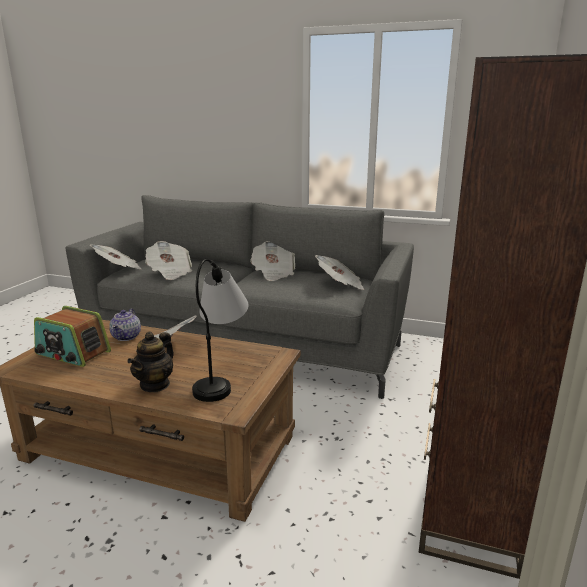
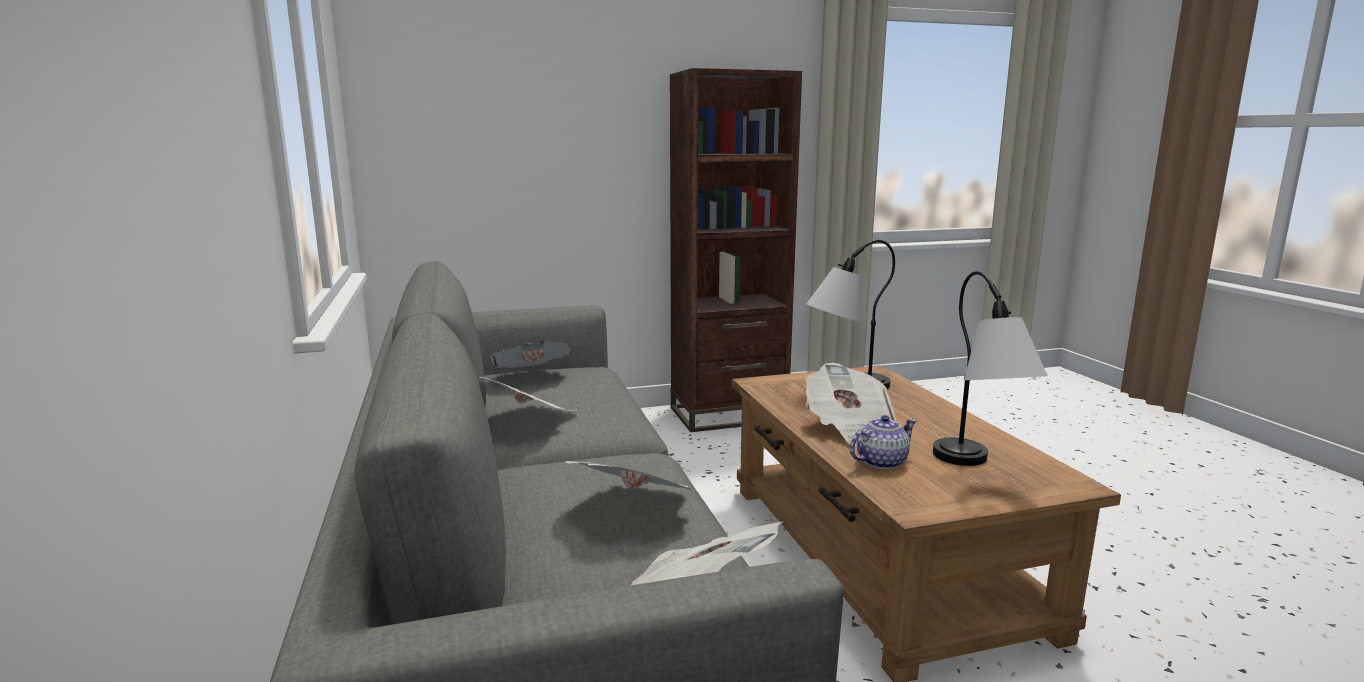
camera: 125 degrees left, 5 degrees down
radio [34,306,111,367] -> table lamp [933,271,1048,466]
teapot [127,331,174,392] -> none

